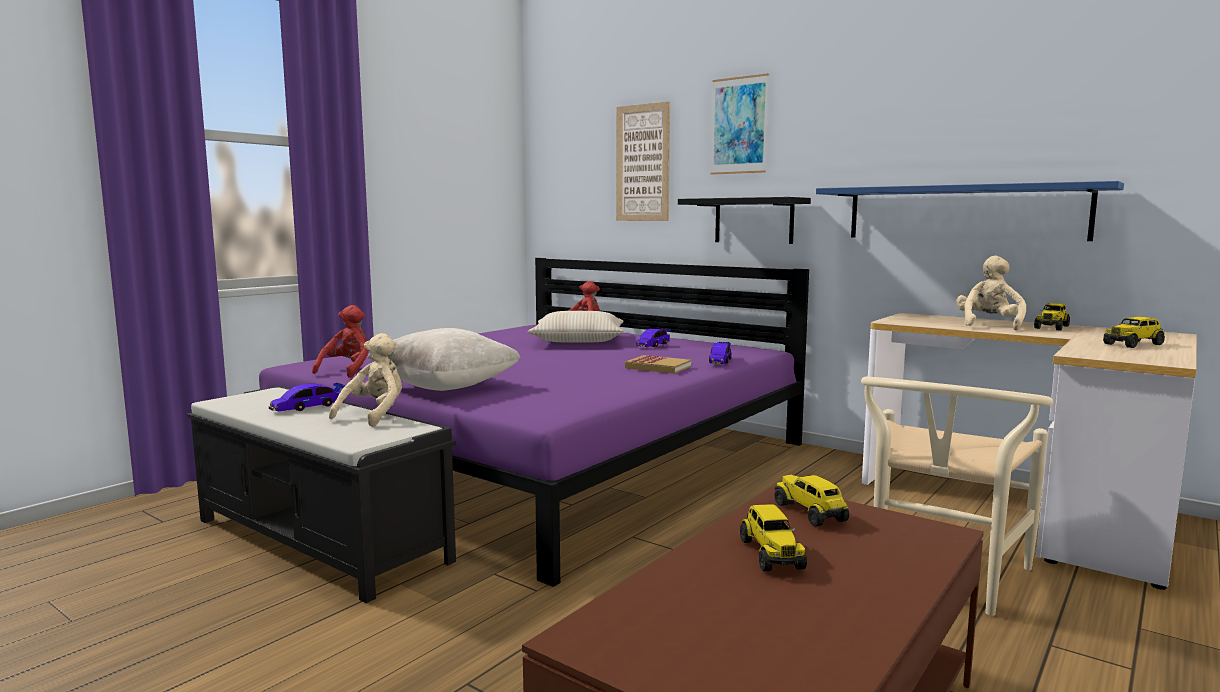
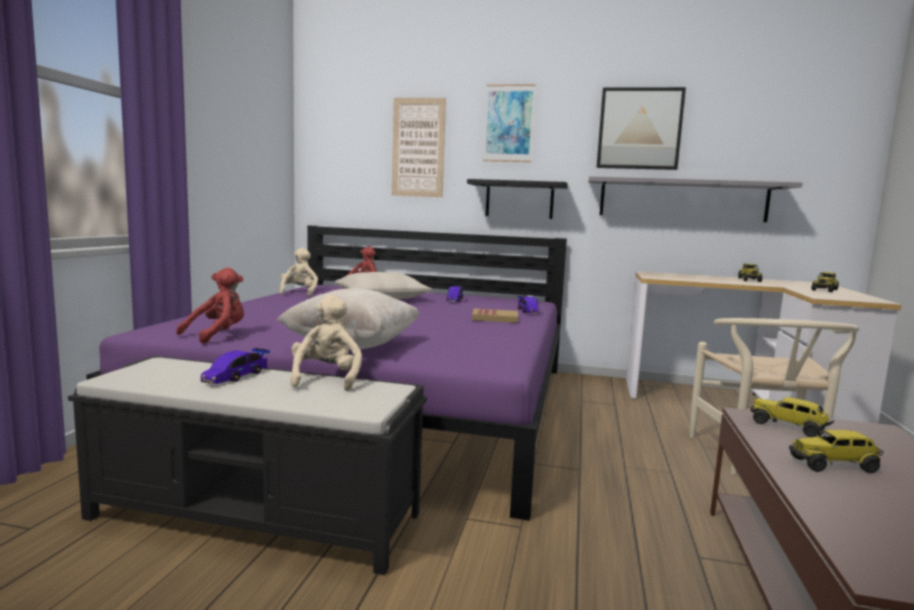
camera: 25 degrees left, 0 degrees up
red plush toy [312,305,369,378] -> red plush toy turned 45 degrees clockwise [176,268,244,344]
toy truck [740,504,807,571] -> toy truck turned 120 degrees clockwise [789,430,884,474]
blue shelf [816,181,1124,241] -> grey shelf [588,176,803,222]
beige plush toy [956,256,1026,331] -> beige plush toy moved to [279,248,318,297]
none -> picture [597,87,686,170]

